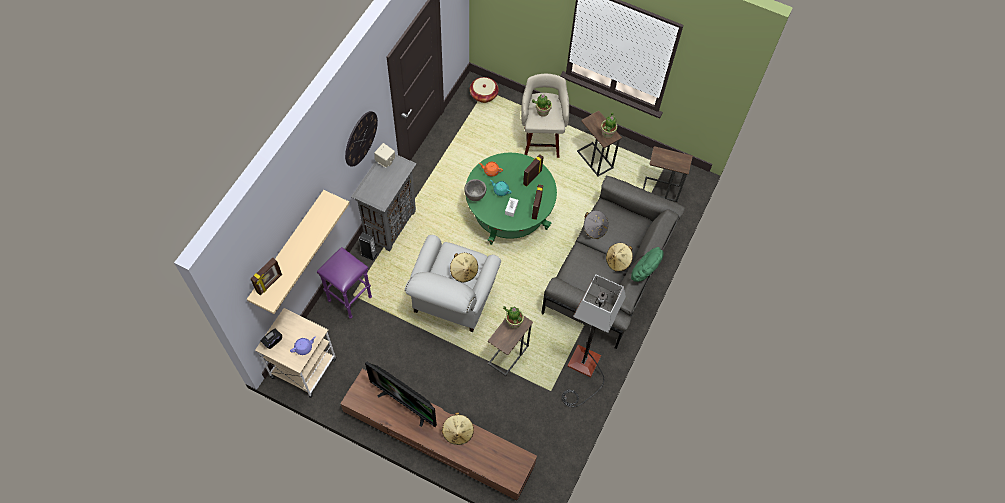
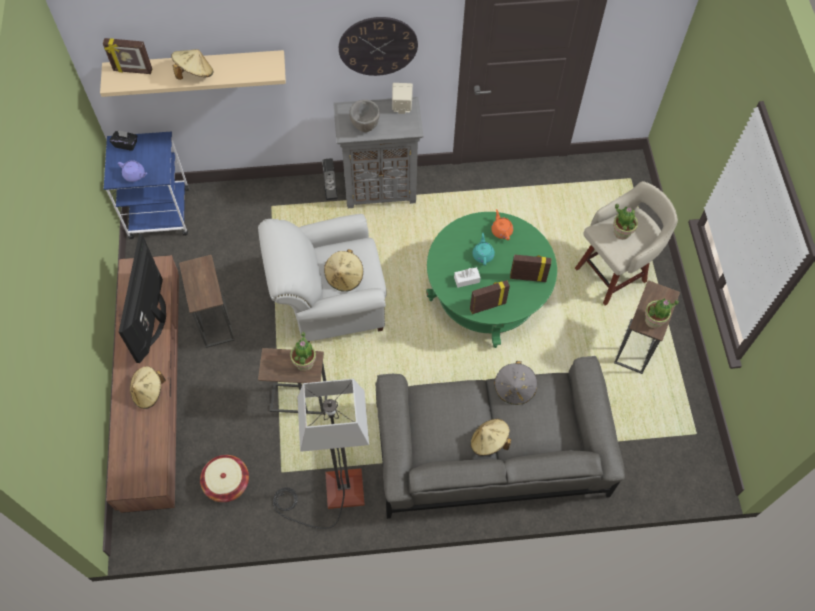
camera: 60 degrees right, 0 degrees up
beige cart [255,308,336,398] -> blue cart [104,131,189,239]
purple stool [317,247,372,319] -> none
grey bowl [464,179,487,201] -> grey bowl moved to [349,100,380,132]
basket [470,77,499,103] -> basket moved to [200,455,249,502]
green pillow [631,247,664,282] -> none
brown side table [643,146,693,202] -> brown side table moved to [179,255,235,348]
none -> beige hat [171,49,213,80]

